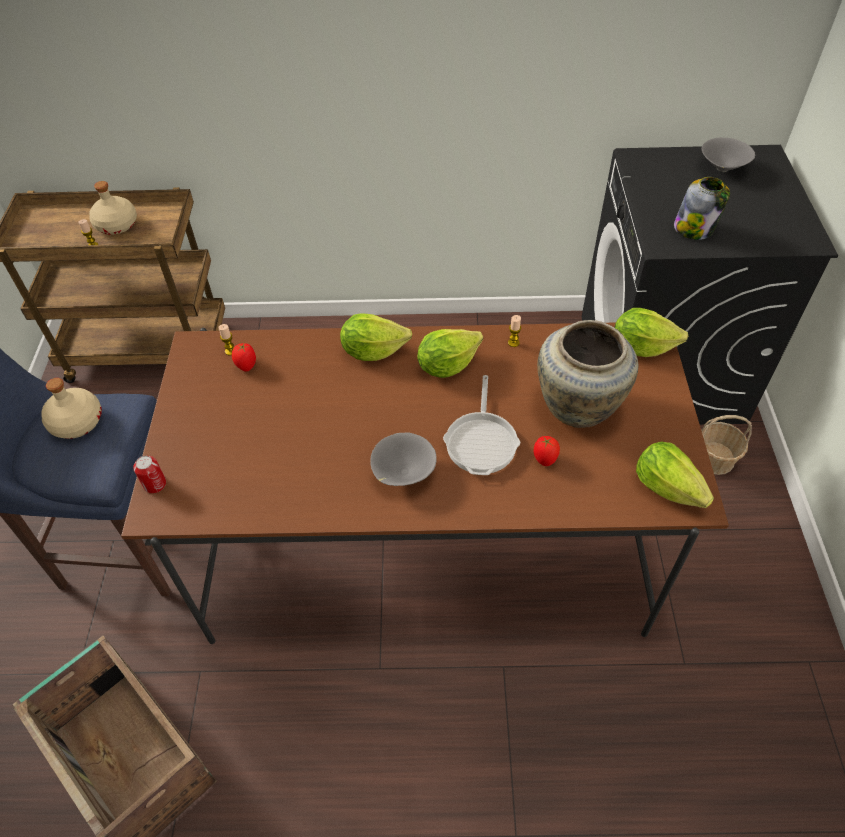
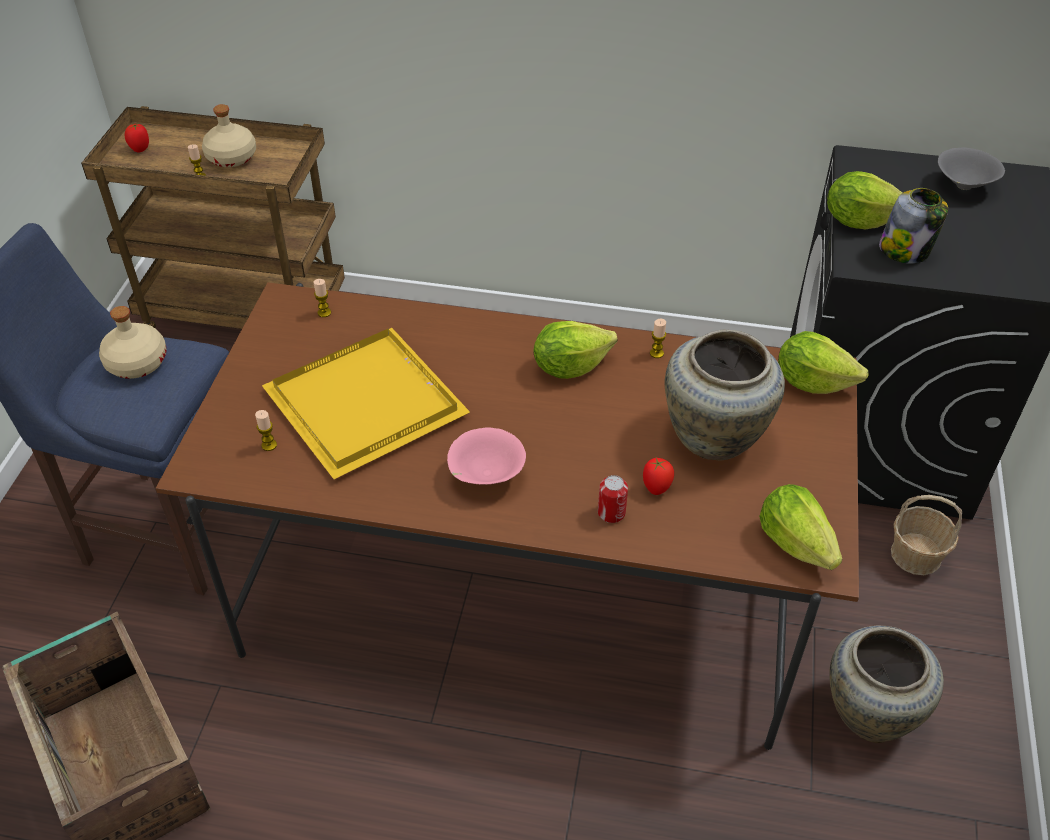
camera: 10 degrees right, 5 degrees down
can [133,456,166,493] -> can moved to [598,475,628,523]
tomato [232,343,256,372] -> tomato moved to [125,123,149,153]
lettuce [340,313,412,361] -> lettuce moved to [827,171,902,229]
grey bowl [370,433,437,486] -> pink bowl [447,427,526,484]
frying pan [443,375,520,475] -> none
none -> candle [255,410,277,451]
none -> yellow tray [262,328,470,479]
none -> beige vase [829,626,944,743]

